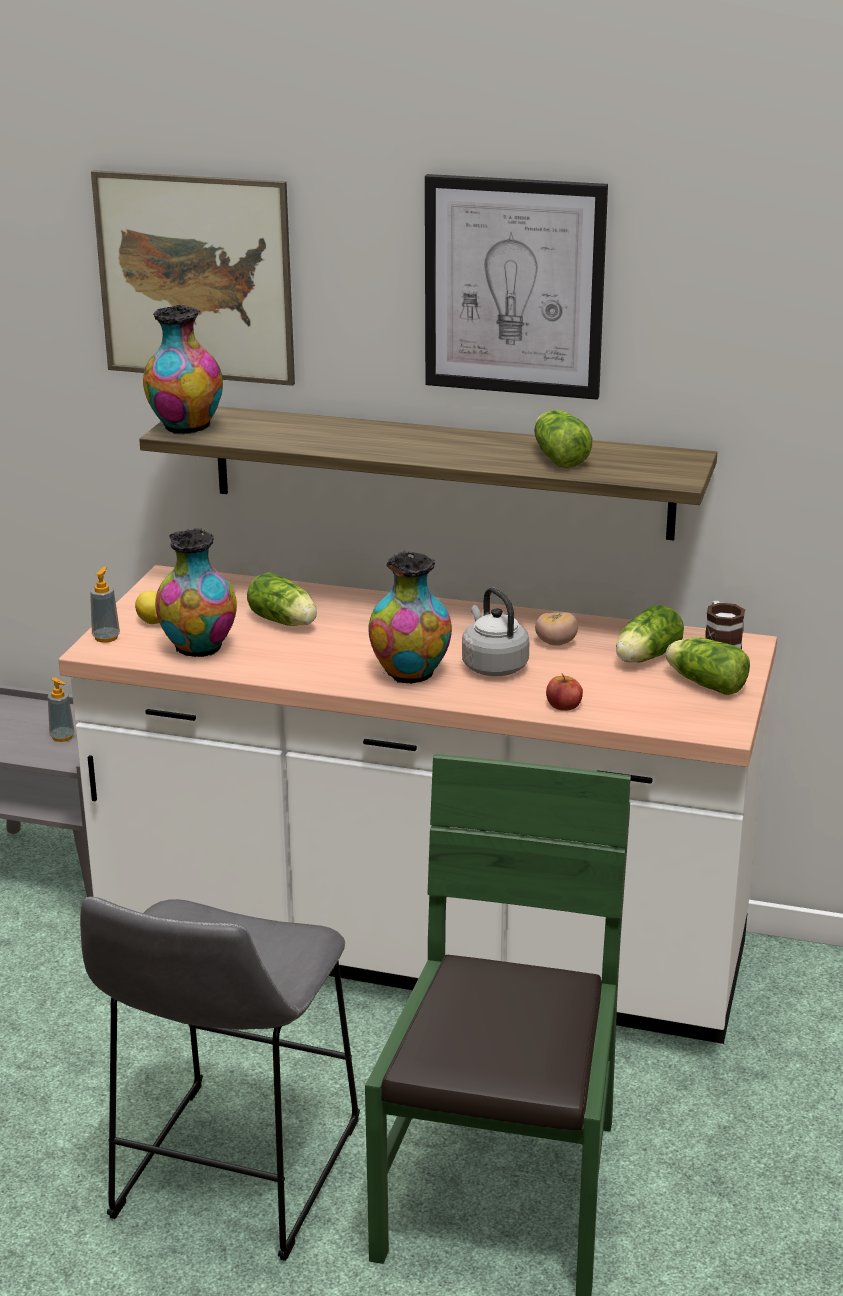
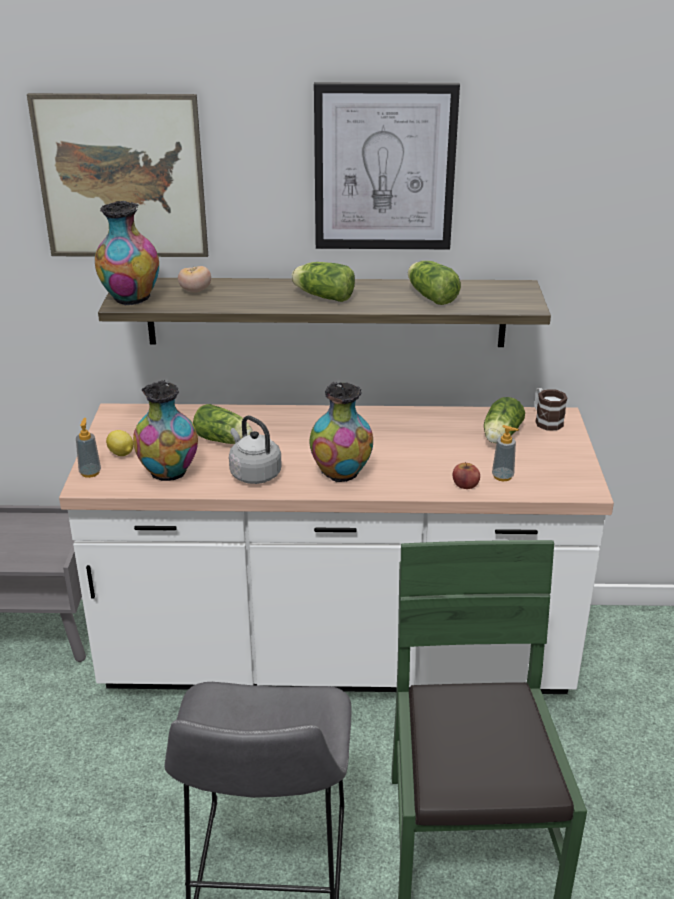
camera: 15 degrees left, 5 degrees up
soap dispenser [48,677,75,742] -> soap dispenser moved to [492,425,519,481]
grey kettle [462,587,530,676] -> grey kettle moved to [229,416,282,484]
tomato [535,612,578,646] -> tomato moved to [178,266,211,292]
lettuce [666,637,750,695] -> lettuce moved to [291,262,355,302]

